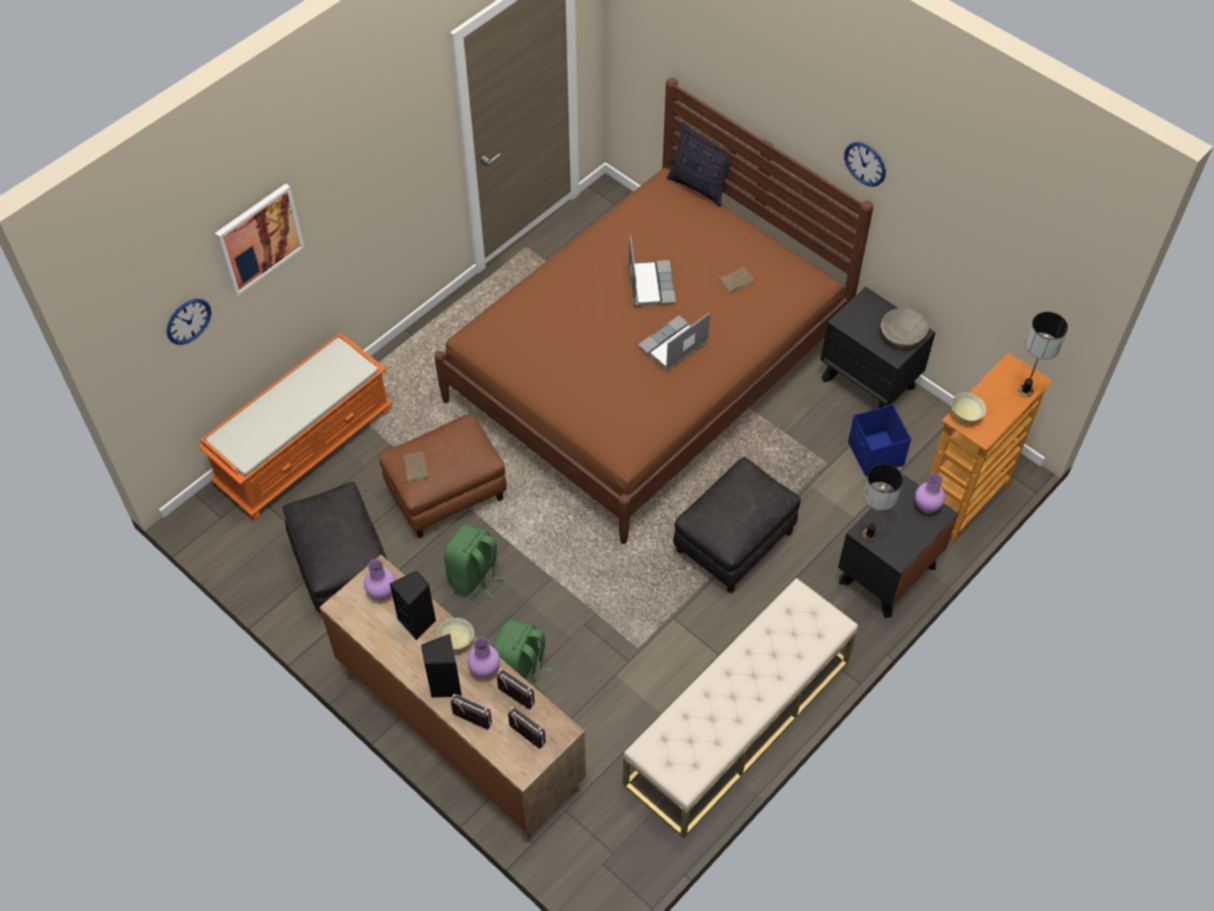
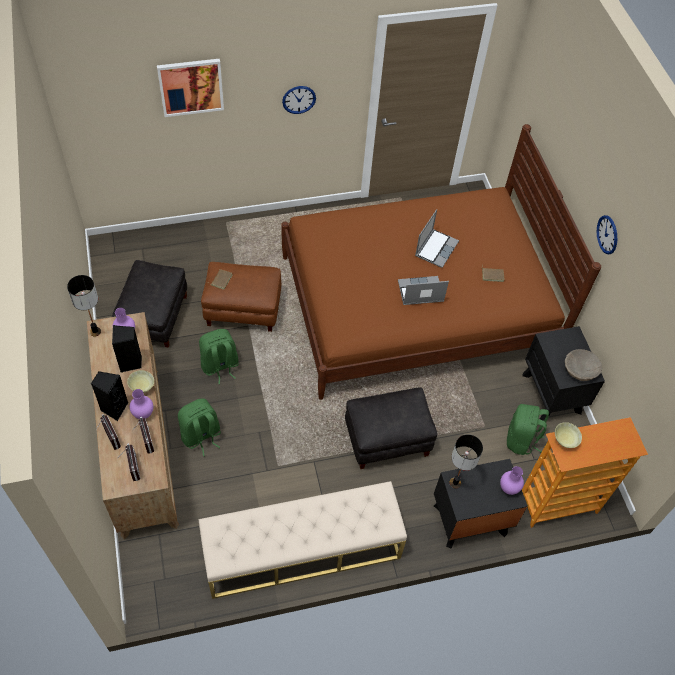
camera: 30 degrees right, 0 degrees up
wall clock [166,299,211,345] -> wall clock moved to [282,86,316,114]
orange bench [198,333,393,519] -> none
pillow [667,123,735,207] -> none
blue storage box [848,404,911,476] -> green backpack [507,404,549,455]
table lamp [1018,312,1068,397] -> table lamp moved to [67,275,101,336]

